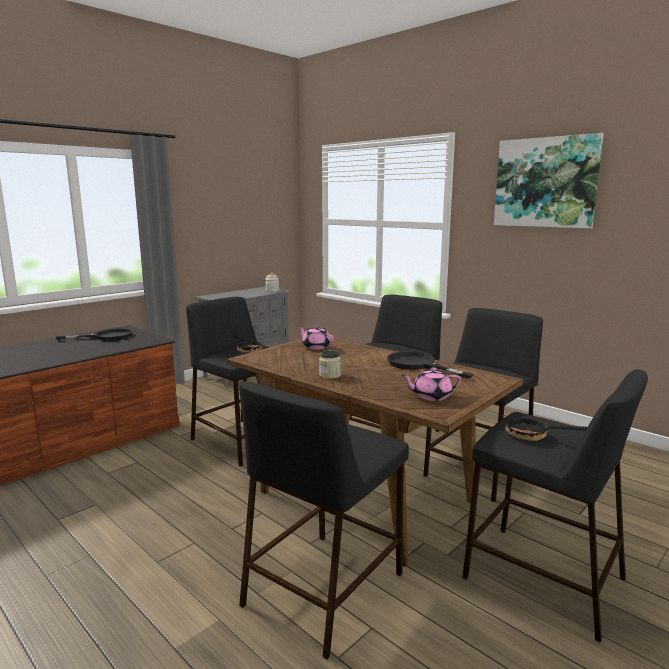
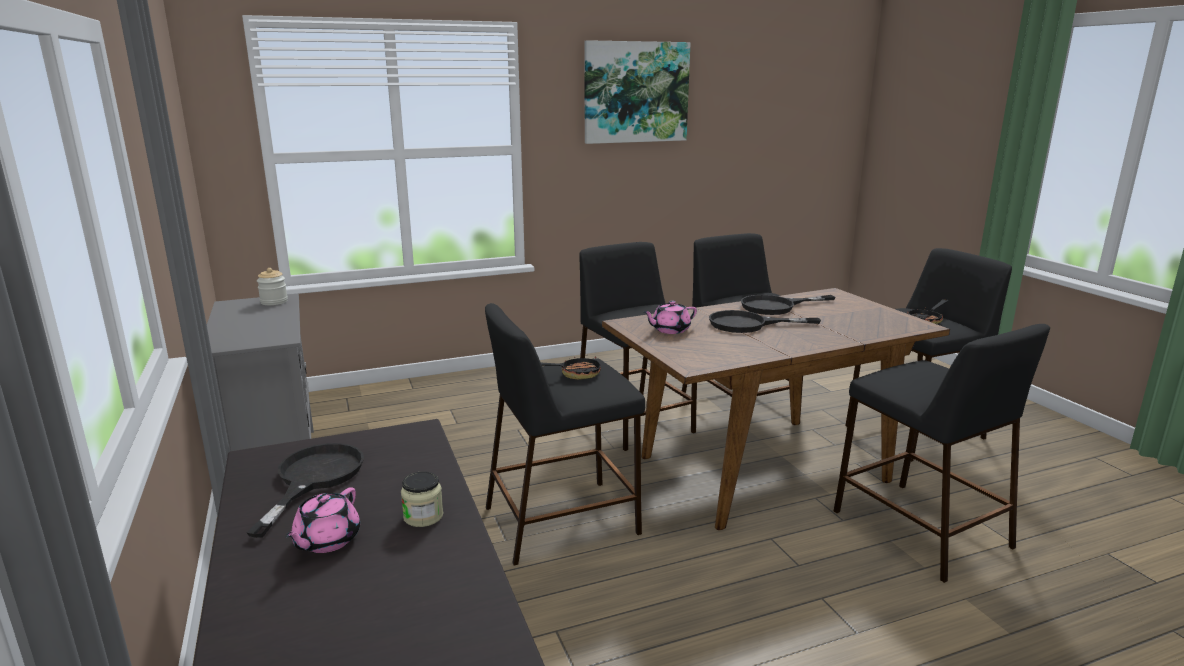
camera: 65 degrees left, 5 degrees up
jar [319,350,341,379] -> jar moved to [401,472,443,527]
pink teapot [401,367,461,401] -> pink teapot moved to [285,487,360,553]
none -> black frying pan [709,310,821,333]

